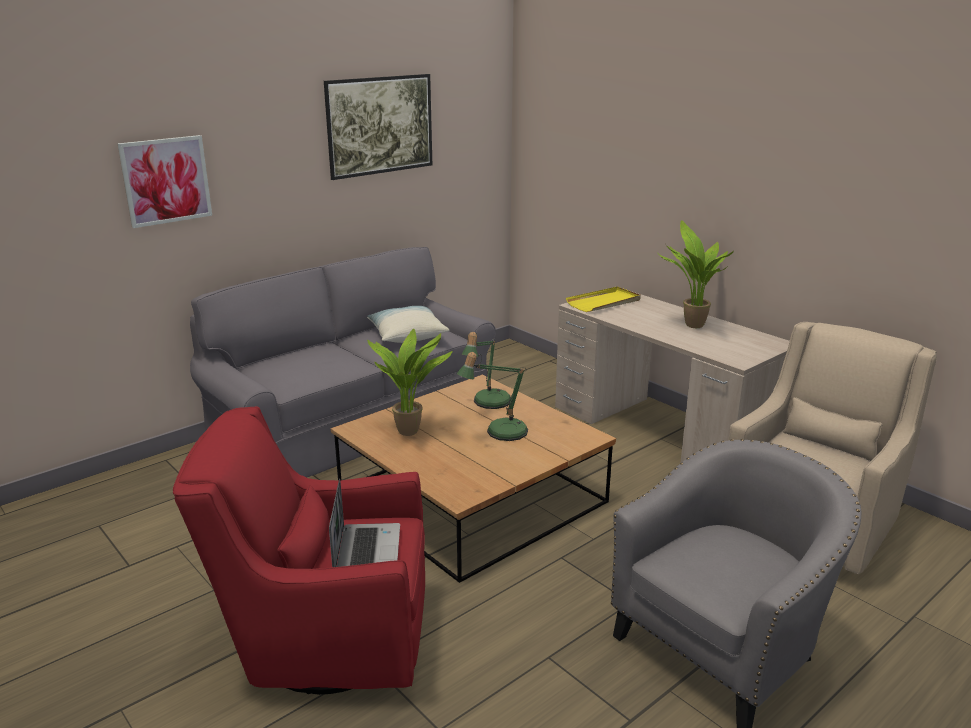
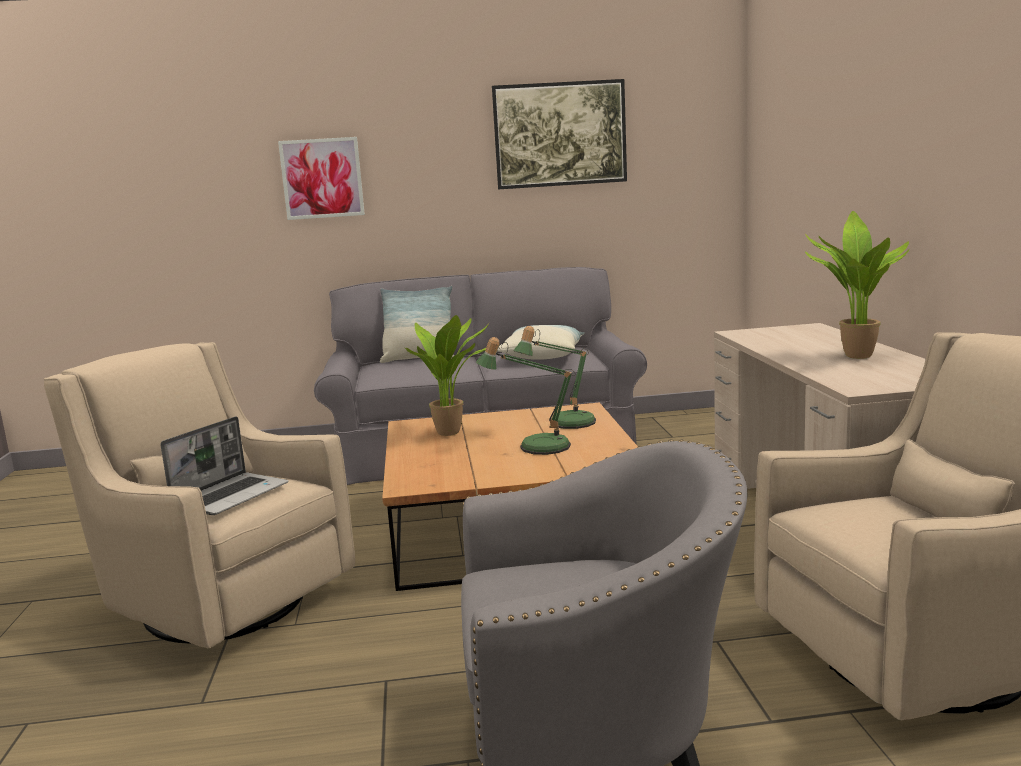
camera: 35 degrees right, 10 degrees down
red armchair [173,406,425,695] -> beige armchair [44,342,355,649]
yellow tray [566,287,641,312] -> none
none -> pillow [380,286,454,363]

